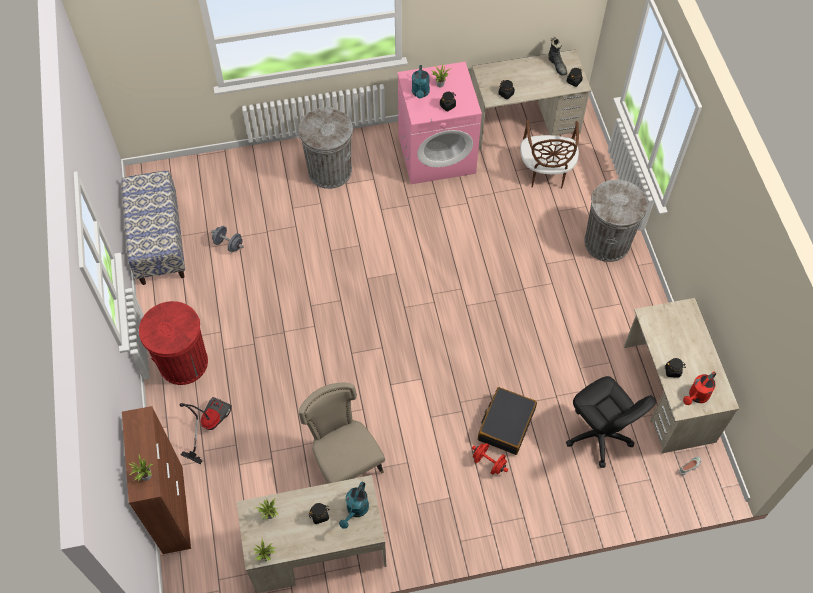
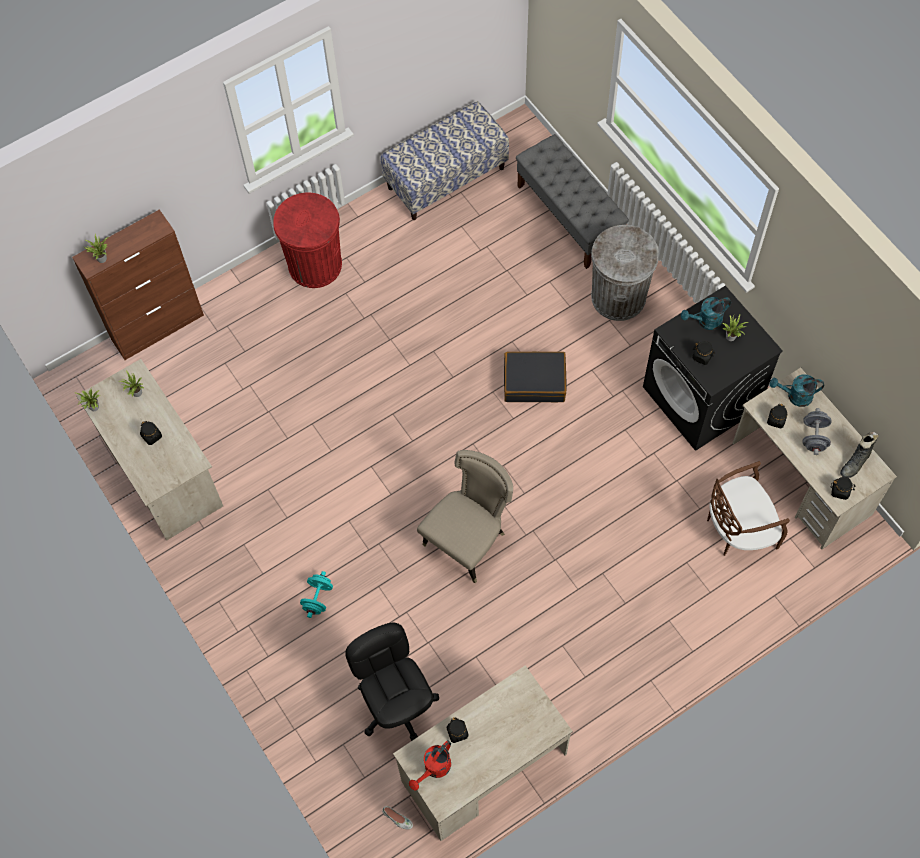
camera: 70 degrees right, 5 degrees up
vacuum cleaner [179,397,232,464] -> none
grey dumbbell [211,226,244,252] -> grey dumbbell moved to [802,408,831,455]
beige chair [299,383,385,484] -> beige chair moved to [417,450,513,583]
turquoise watering can [339,482,369,529] -> turquoise watering can moved to [770,374,824,407]
pink washing machine [397,62,482,184] -> black washing machine [643,286,783,451]
red dumbbell [472,443,508,475] -> turquoise dumbbell [300,571,333,618]
black suitcase [478,387,537,455] -> black suitcase moved to [504,351,566,402]
black office chair [566,376,656,468] -> black office chair turned 120 degrees clockwise [345,623,439,741]
grey trash can [585,180,648,262] -> none
red watering can [683,371,716,405] -> red watering can turned 75 degrees counterclockwise [409,740,451,791]
none -> grey bench [516,134,629,269]

